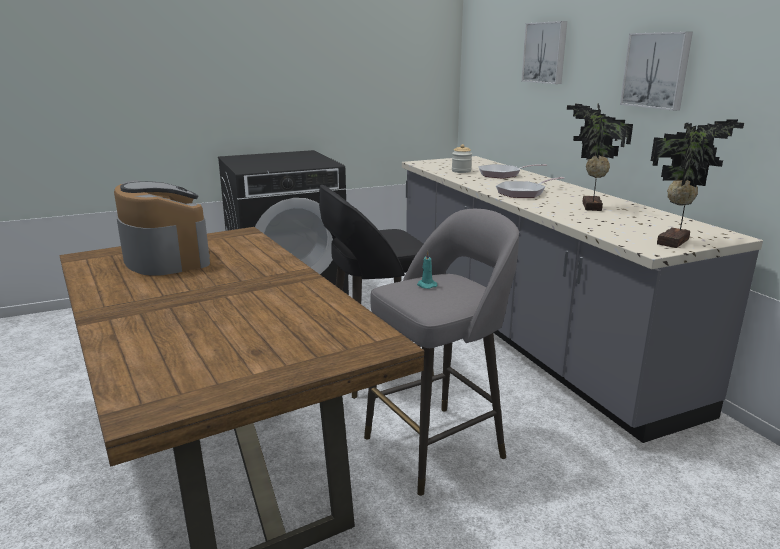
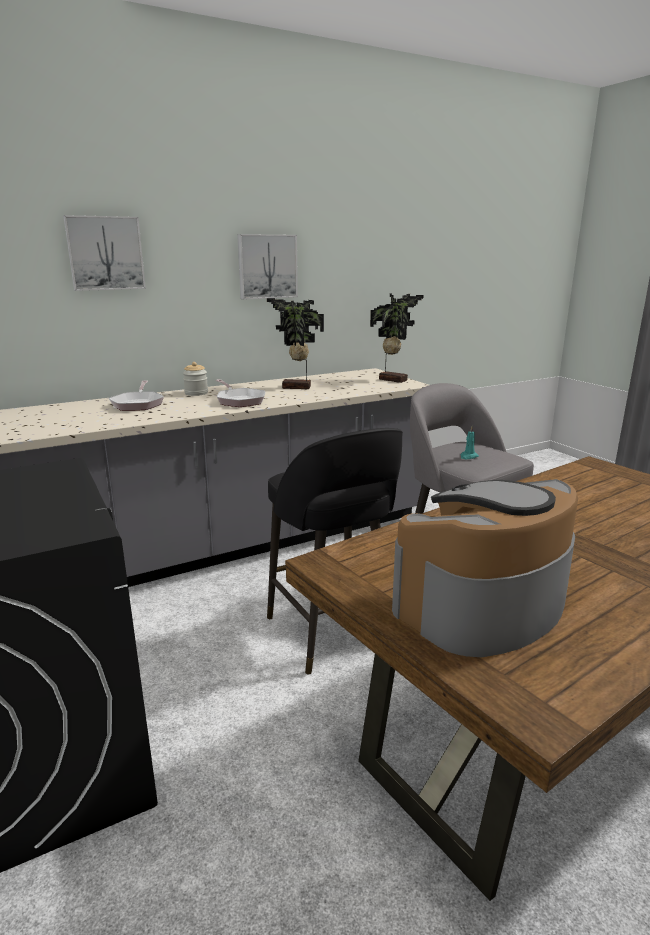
camera: 95 degrees left, 0 degrees up
jar [452,144,472,173] -> jar moved to [183,362,208,396]

